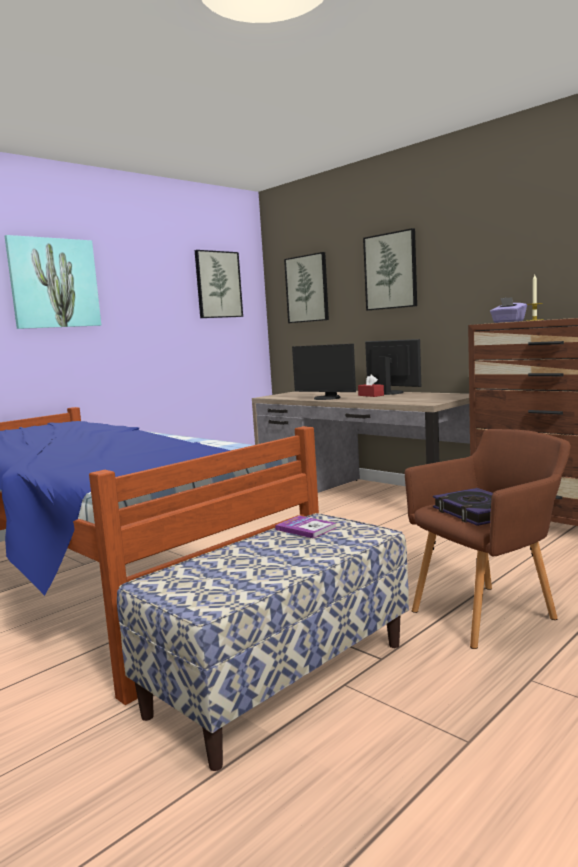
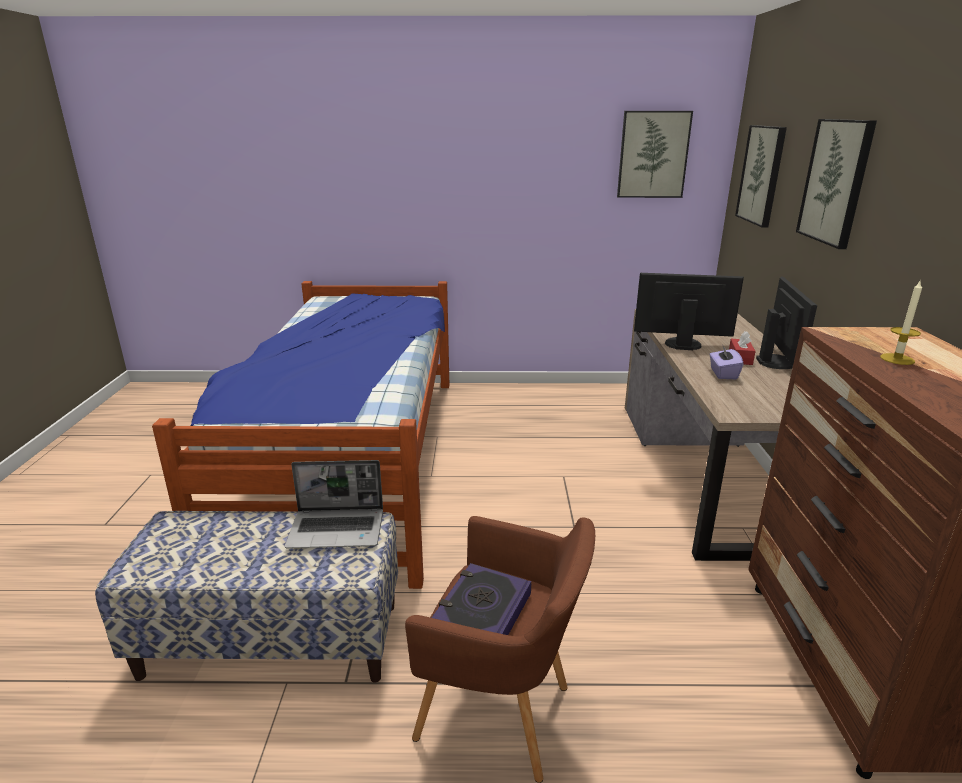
camera: 45 degrees right, 15 degrees up
picture [5,235,101,329] -> none
book [275,516,336,539] -> laptop [285,460,383,548]
monitor [292,344,356,400] -> monitor turned 105 degrees clockwise [634,273,744,350]
purple tissue box [490,297,527,323] -> purple tissue box moved to [709,346,744,379]

